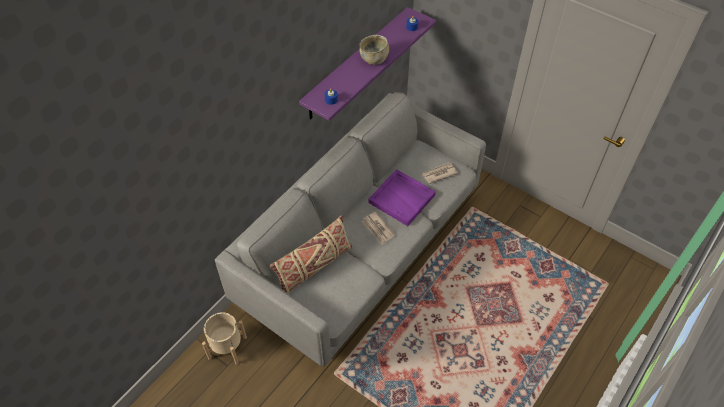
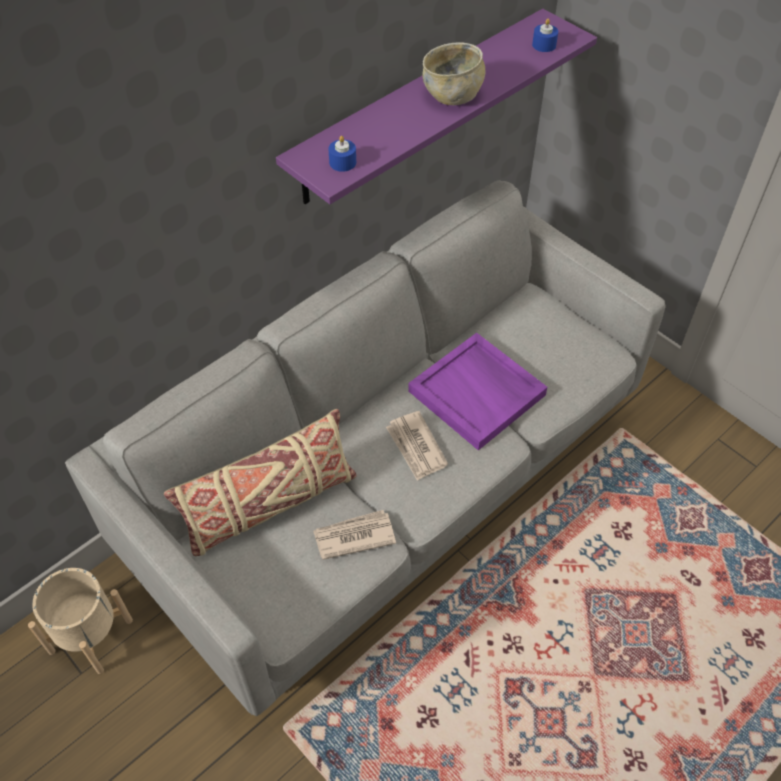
camera: 10 degrees right, 0 degrees up
newspaper [421,162,458,184] -> newspaper moved to [313,510,396,560]

